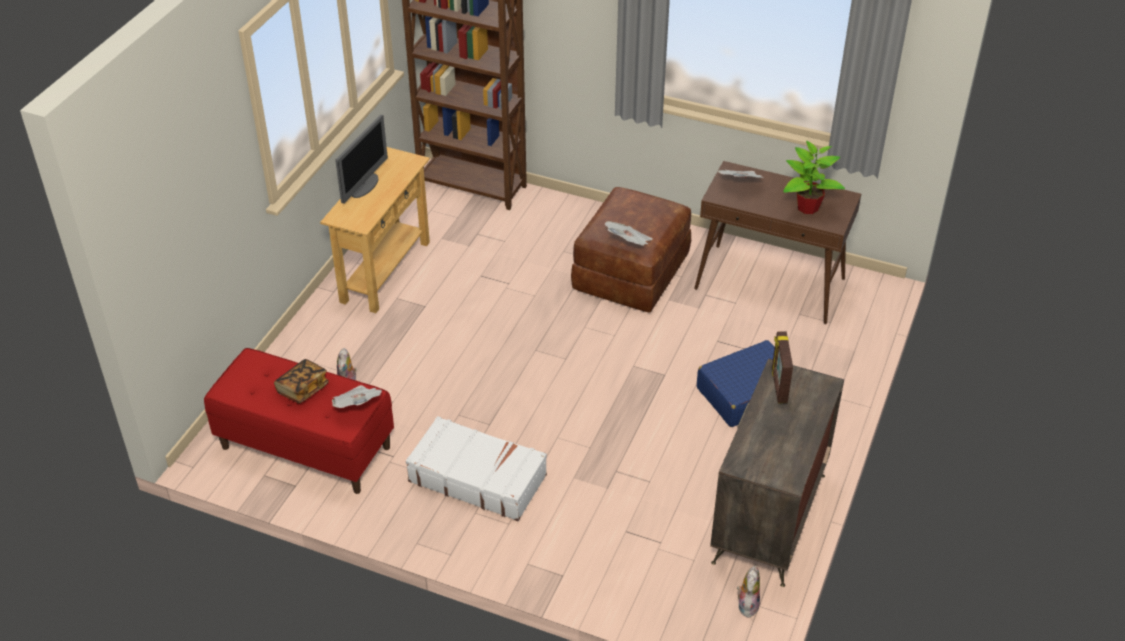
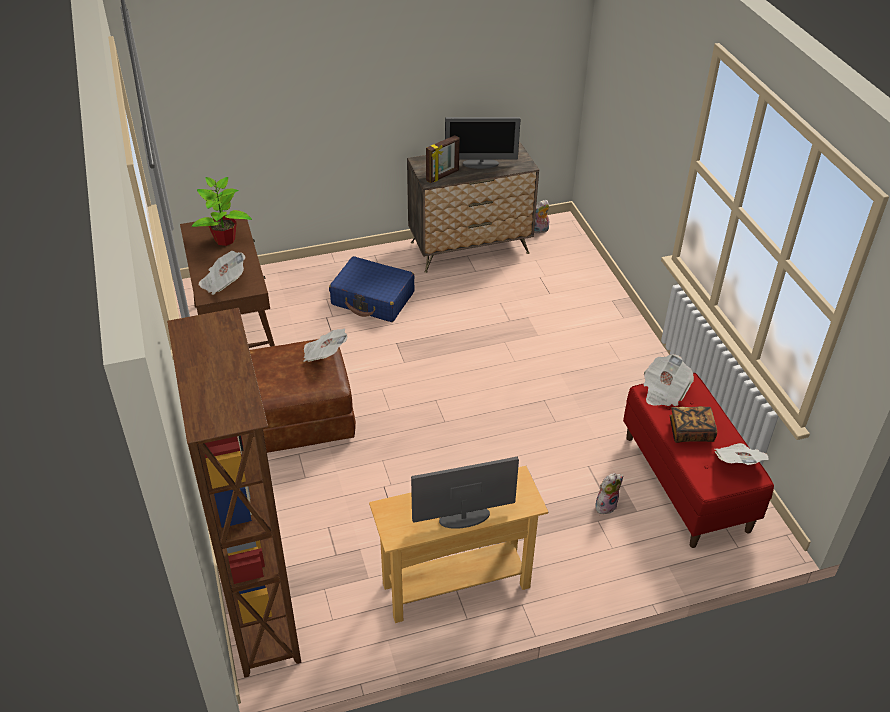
camera: 130 degrees left, 0 degrees up
white suitcase [406,416,547,521] -> none
none -> monitor [445,117,521,169]
none -> newspaper [715,443,768,465]

